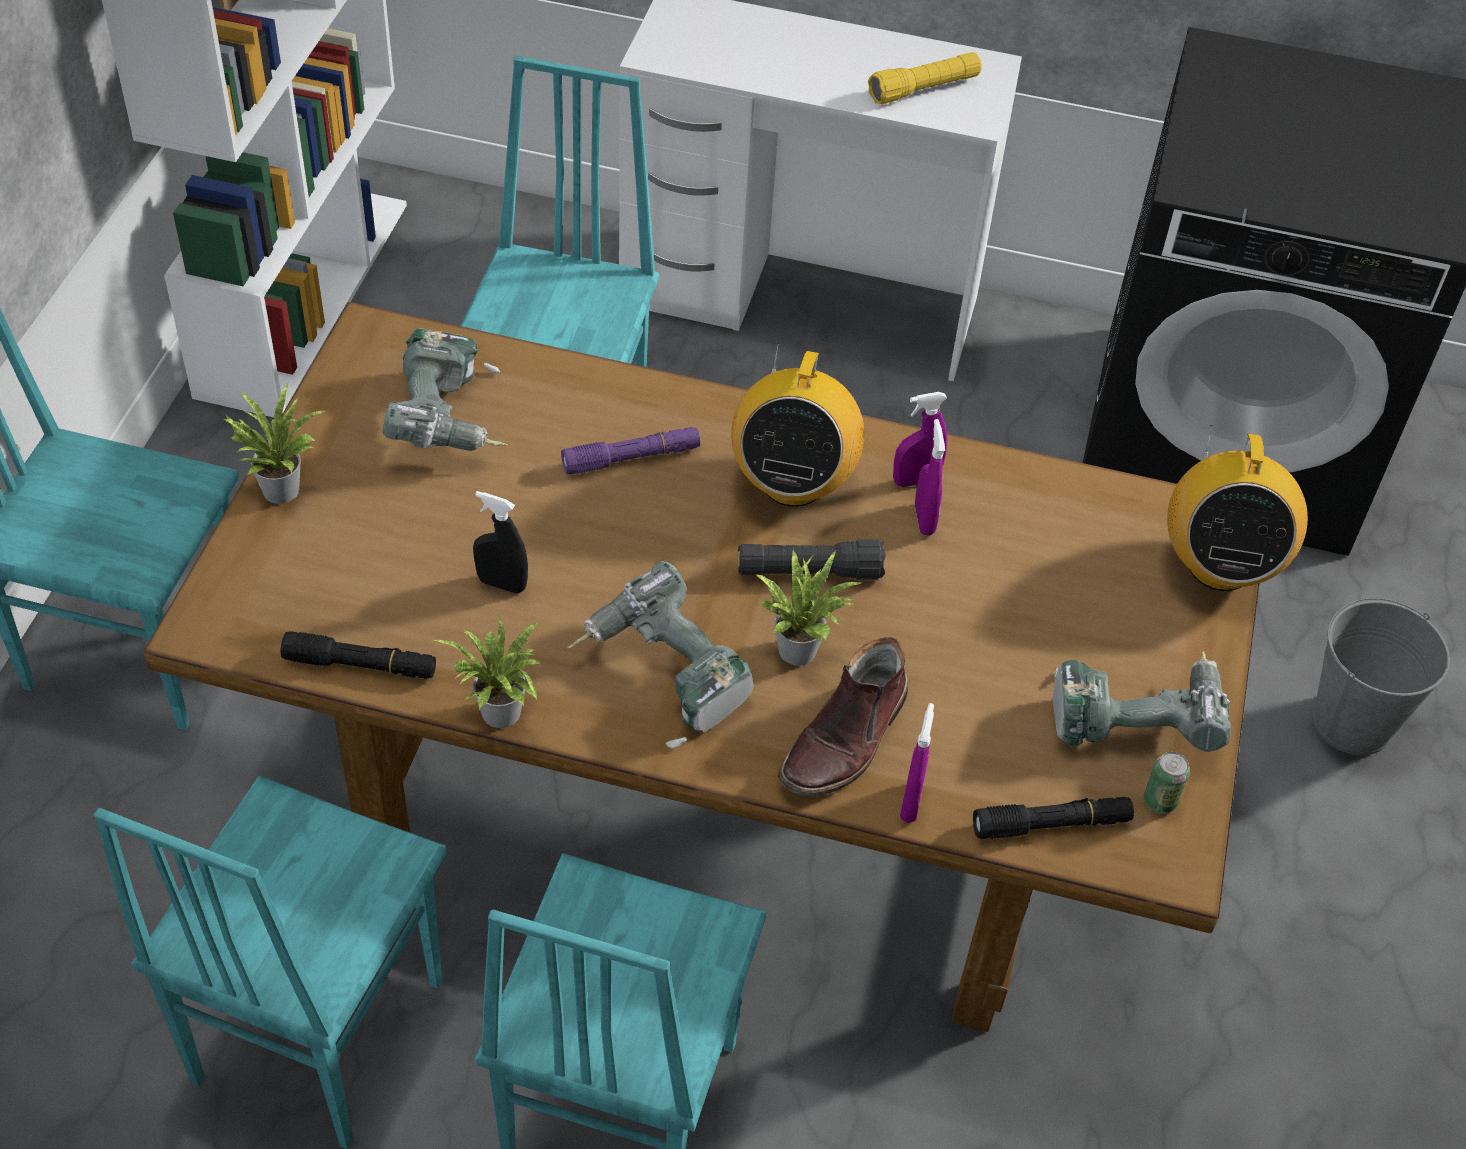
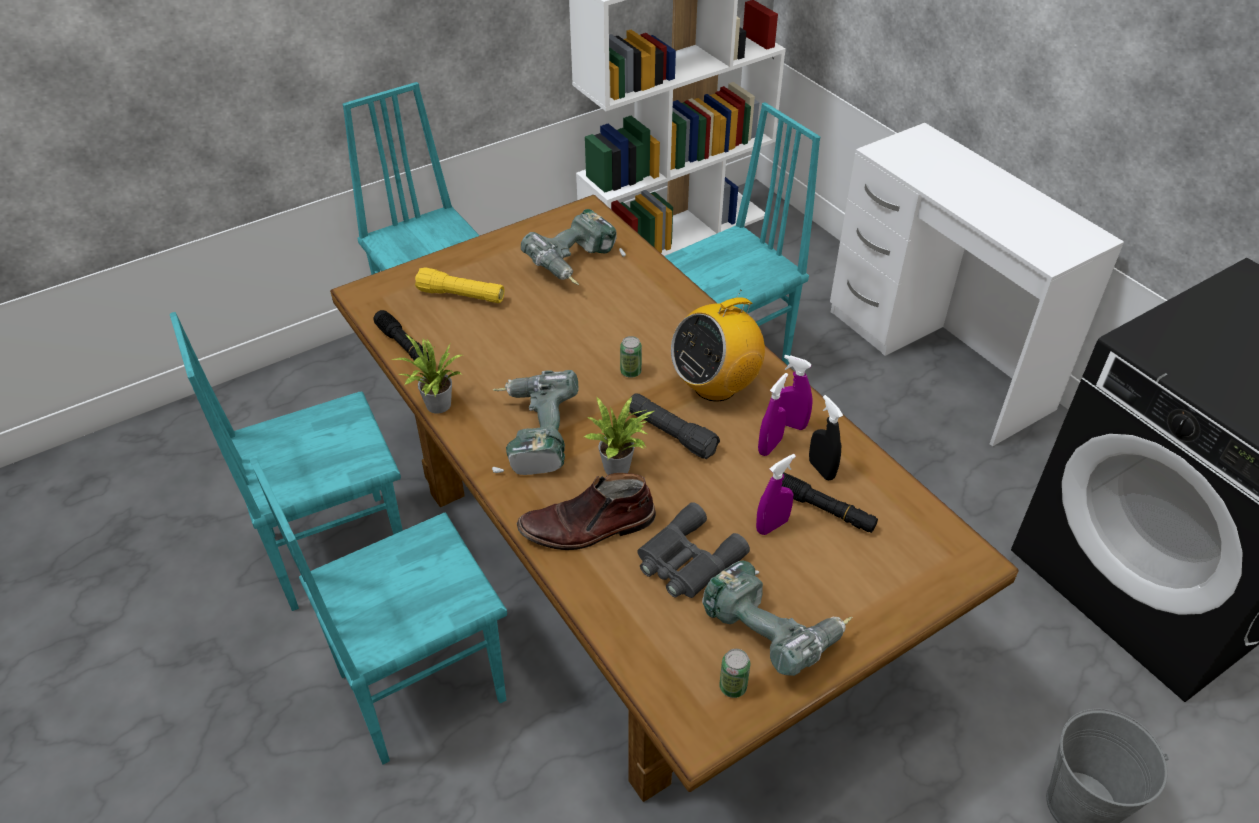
camera: 45 degrees right, 5 degrees down
potted plant [222,384,327,504] -> none
black spray bottle [473,491,528,594] -> black spray bottle moved to [809,395,843,480]
purple flashlight [561,427,700,475] -> none
yellow flashlight [868,52,982,104] -> yellow flashlight moved to [415,267,504,303]
purple spray bottle [900,703,934,823] -> purple spray bottle moved to [756,454,796,535]
black flashlight [973,797,1134,839] -> black flashlight moved to [781,473,878,533]
radio [1167,425,1308,591] -> none
none -> can [620,336,642,378]
none -> grey binoculars [637,502,750,598]

